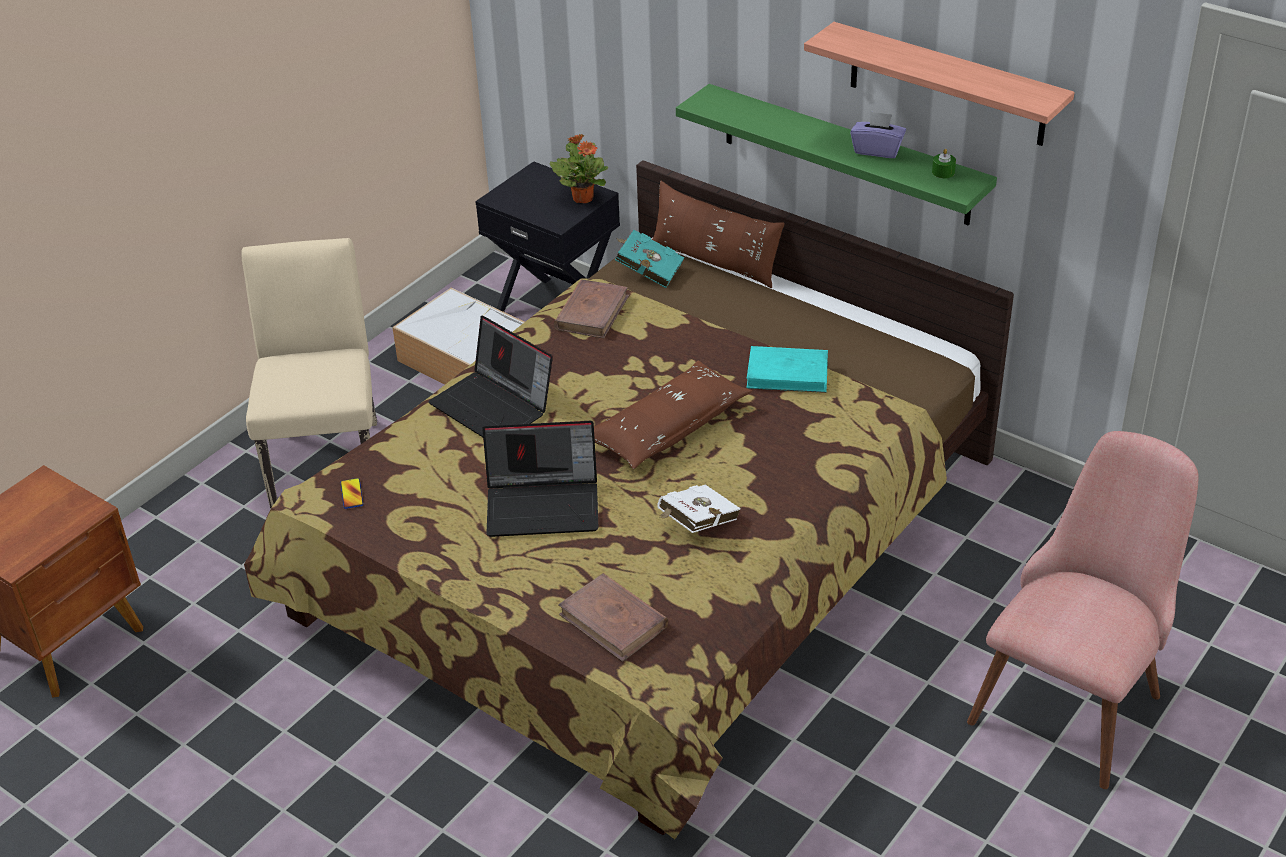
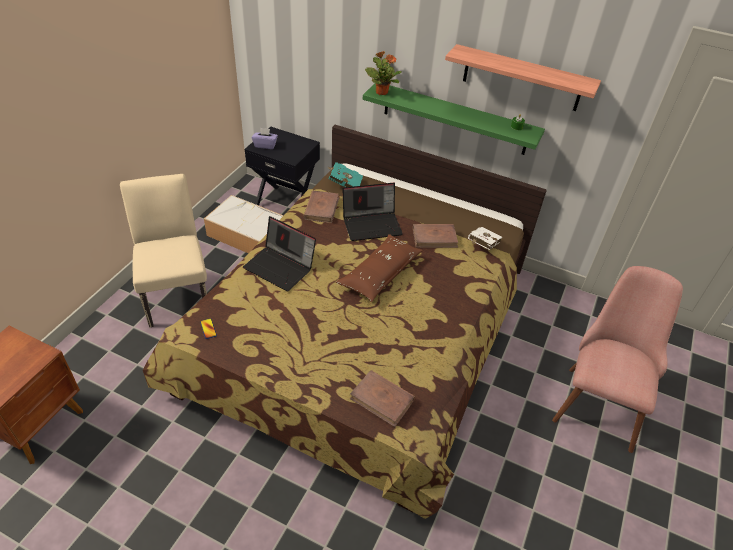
camera: 15 degrees left, 5 degrees up
laptop [482,421,598,537] -> laptop moved to [343,183,403,241]
potted plant [550,134,608,203] -> potted plant moved to [365,51,402,95]
brown pillow [652,181,785,288] -> none
white book [657,485,741,533] -> white book moved to [468,227,502,250]
turquoise book [746,346,828,393] -> brown book [413,224,458,248]
purple tissue box [850,111,906,158] -> purple tissue box moved to [252,128,278,149]

